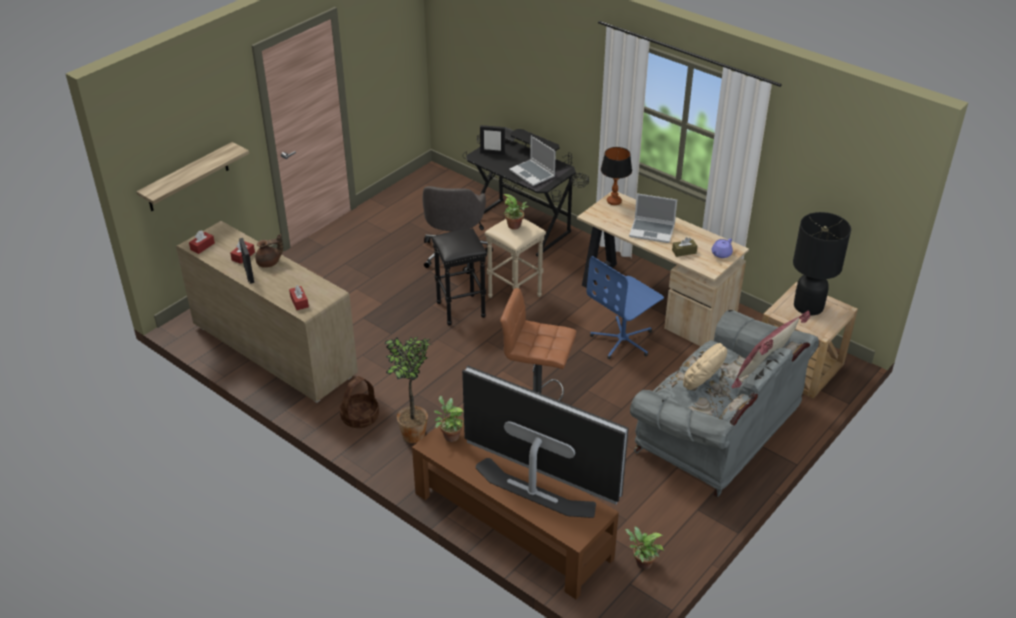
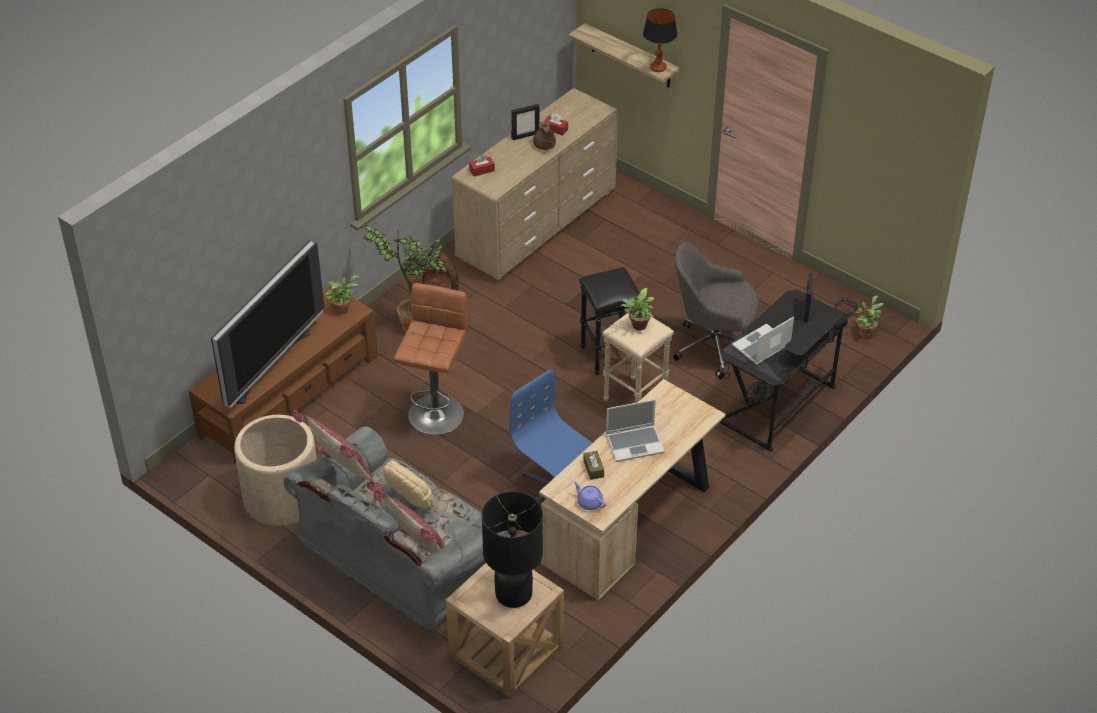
camera: 90 degrees right, 5 degrees up
red tissue box [189,230,215,254] -> none
table lamp [601,147,632,205] -> table lamp moved to [643,8,677,72]
potted plant [625,527,664,569] -> potted plant moved to [851,296,884,338]
laptop [629,193,677,243] -> laptop turned 120 degrees counterclockwise [606,399,665,462]
none -> beige planter [234,415,317,526]
none -> red pillow [293,410,384,492]

